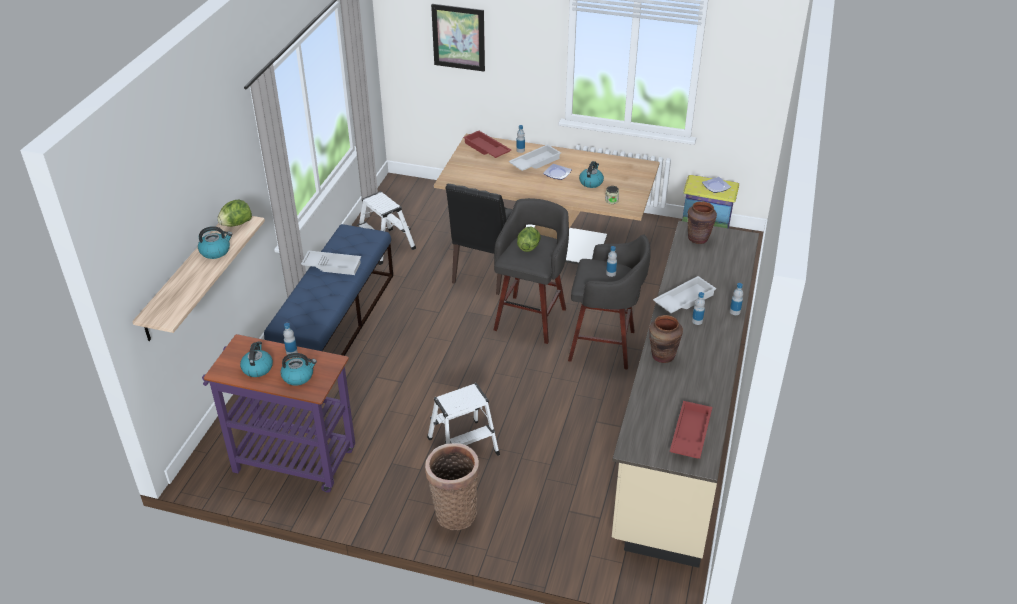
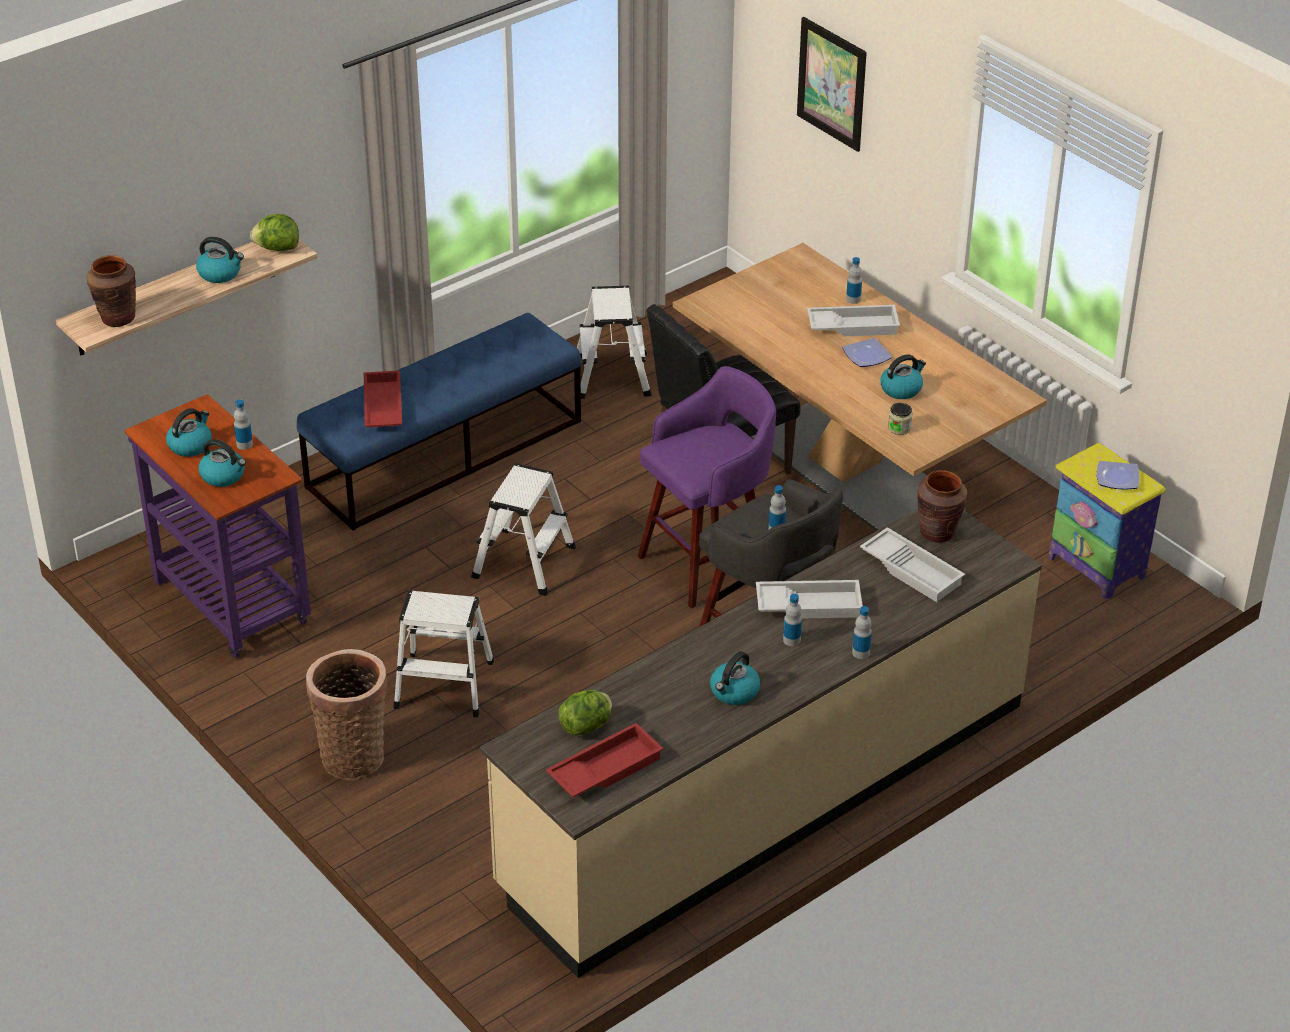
camera: 35 degrees right, 0 degrees up
white tray [301,250,361,275] -> white tray moved to [860,527,965,602]
red tray [463,131,511,158] -> red tray moved to [364,371,402,428]
grey stool [494,198,569,344] -> purple stool [638,366,776,609]
lettuce [517,227,541,252] -> lettuce moved to [558,690,612,735]
brown vase [649,315,683,363] -> brown vase moved to [86,255,136,327]
none -> white step ladder [471,463,576,596]
none -> kettle [710,651,760,705]

